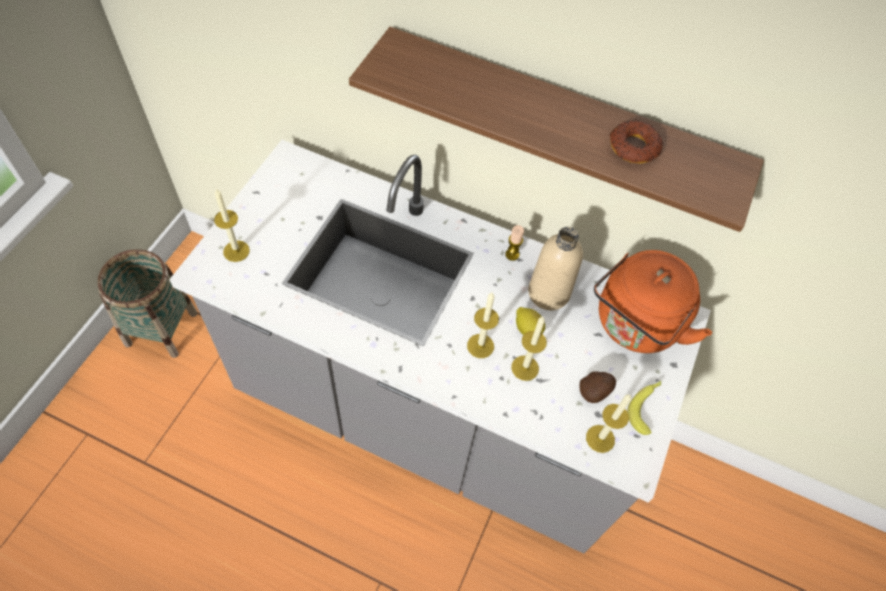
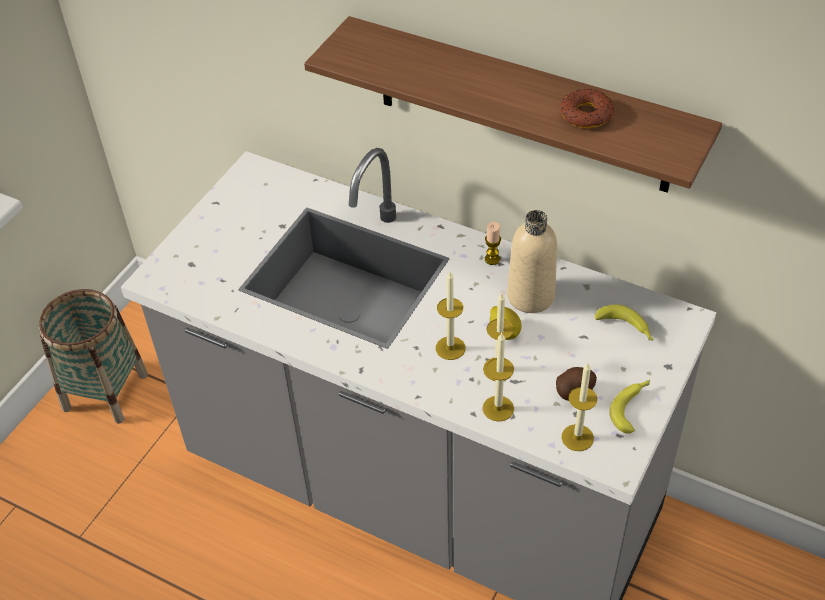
camera: 10 degrees right, 10 degrees down
candle [214,189,250,262] -> candle moved to [482,333,514,422]
orange kettle [594,250,712,353] -> banana [595,305,654,340]

